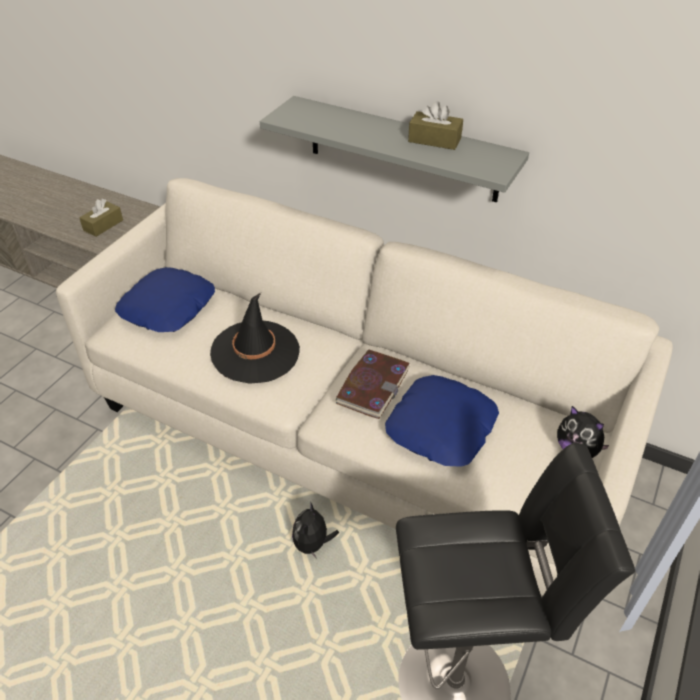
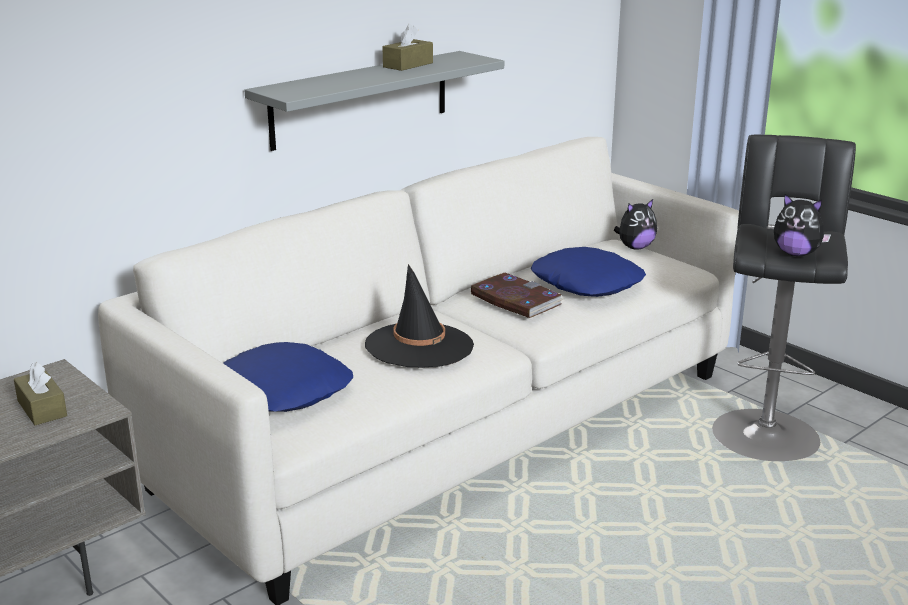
camera: 70 degrees left, 20 degrees down
plush toy [292,501,339,559] -> plush toy moved to [774,194,831,256]

